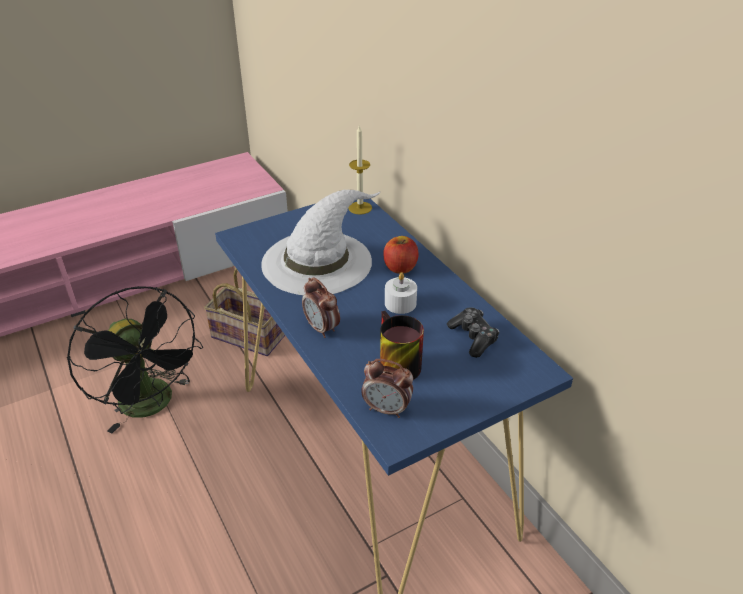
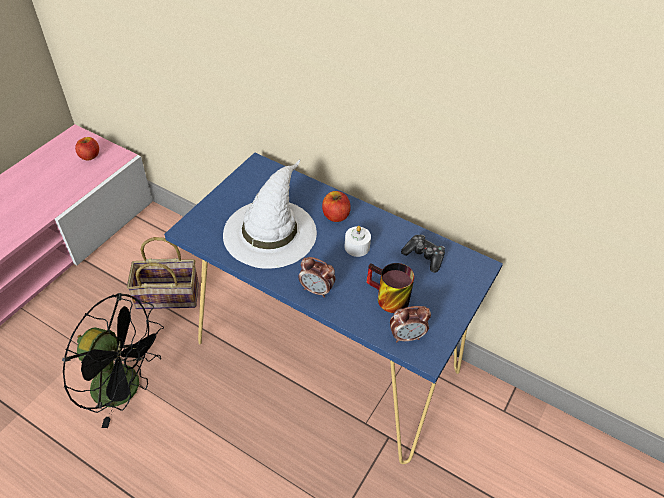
camera: 30 degrees left, 10 degrees up
candle [348,126,372,215] -> none
none -> apple [75,137,99,160]

